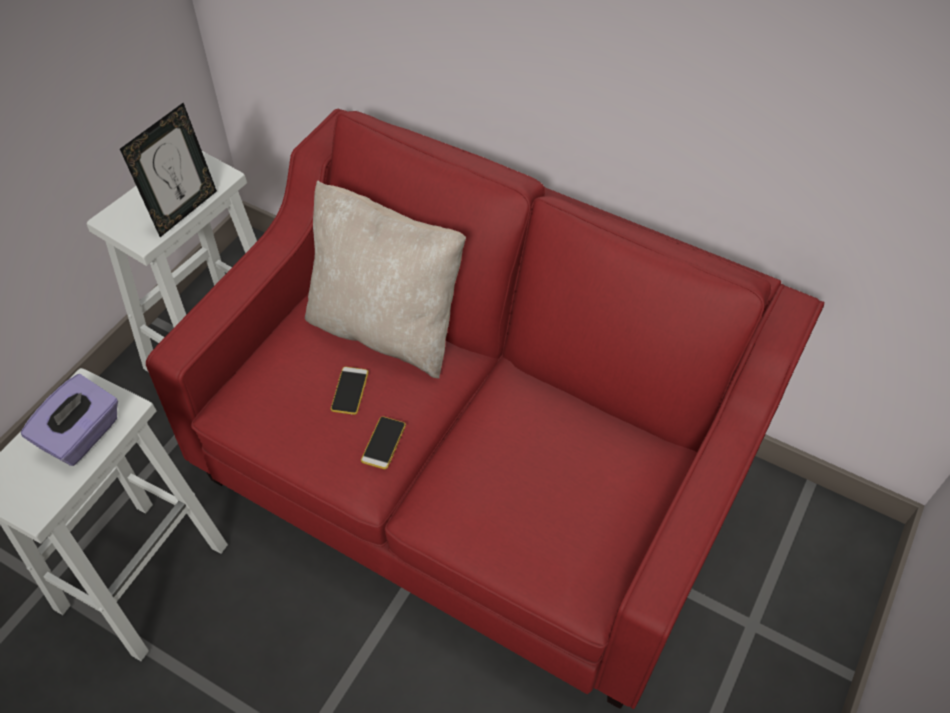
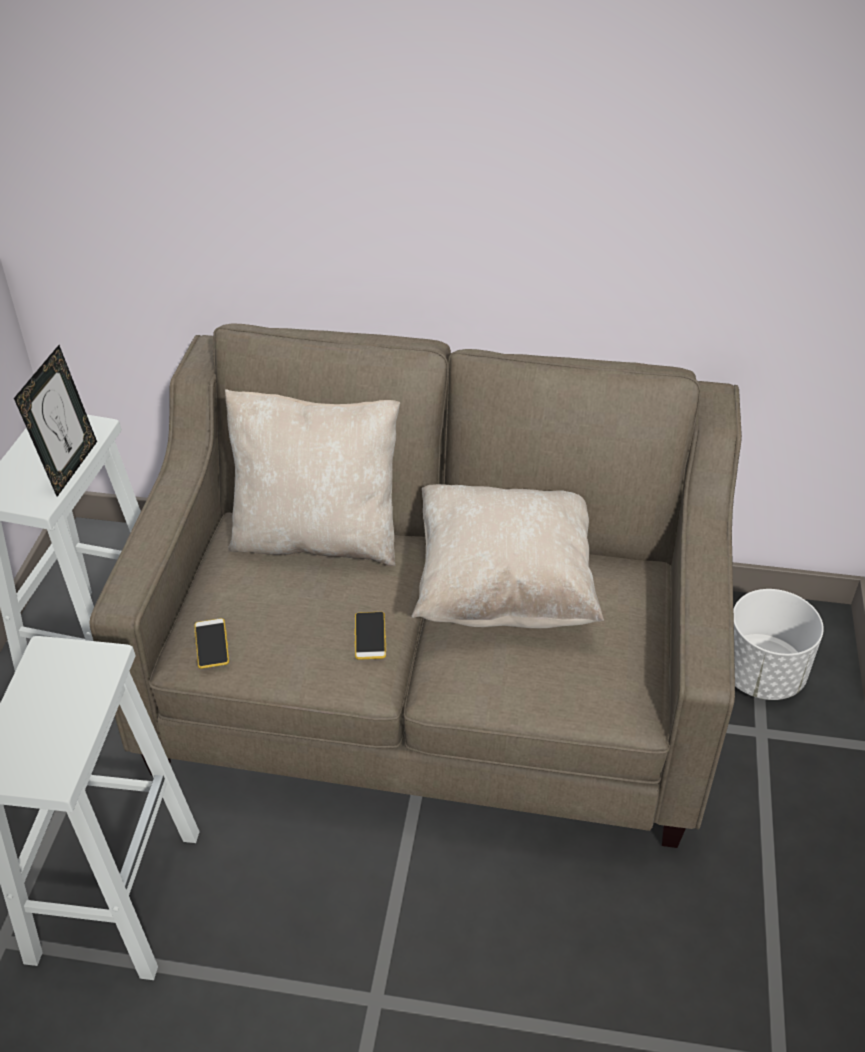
camera: 20 degrees left, 10 degrees down
purple tissue box [21,374,118,466] -> none
red sofa [146,109,824,709] -> beige sofa [89,323,742,848]
phone [330,367,369,415] -> phone moved to [194,618,229,669]
none -> beige pillow [411,484,604,628]
none -> white planter [734,589,824,700]

